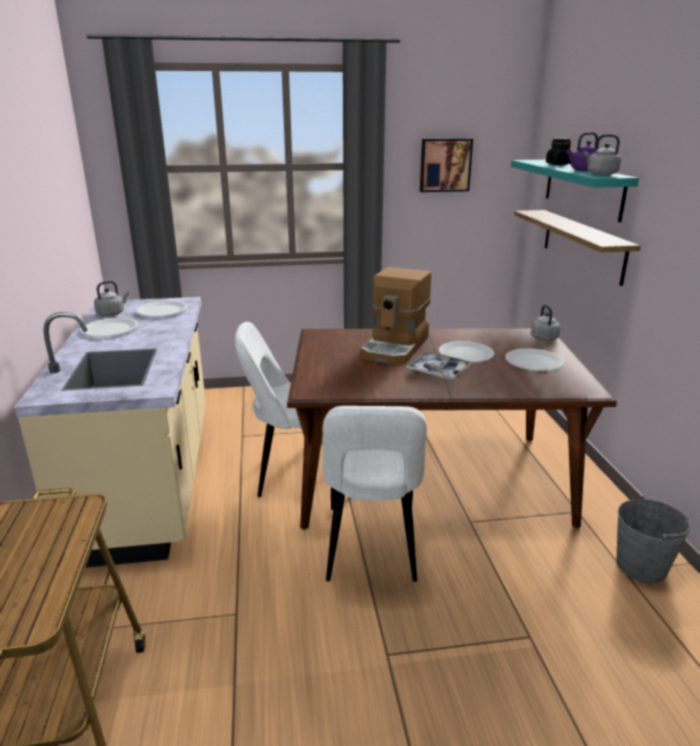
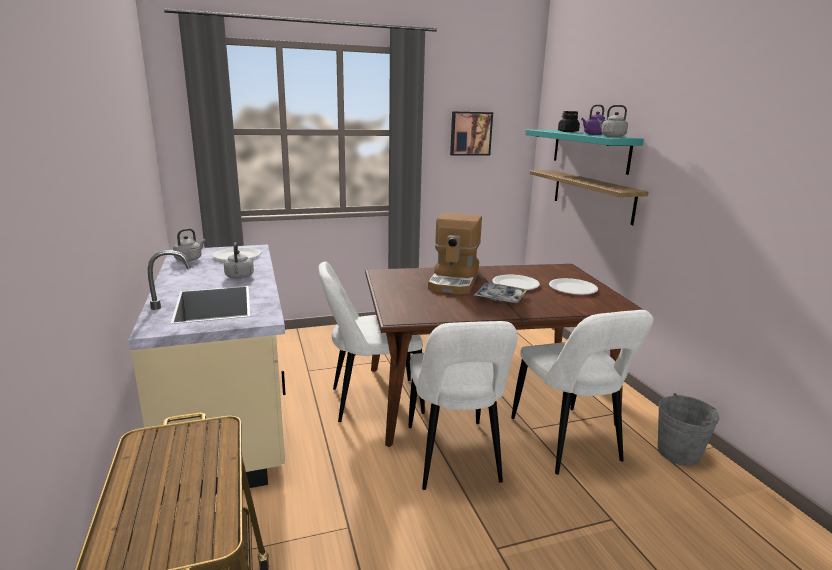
camera: 10 degrees left, 5 degrees down
white plate [80,318,138,337] -> none
grey kettle [531,304,561,341] -> grey kettle moved to [224,242,254,279]
none -> white chair [511,310,654,475]

